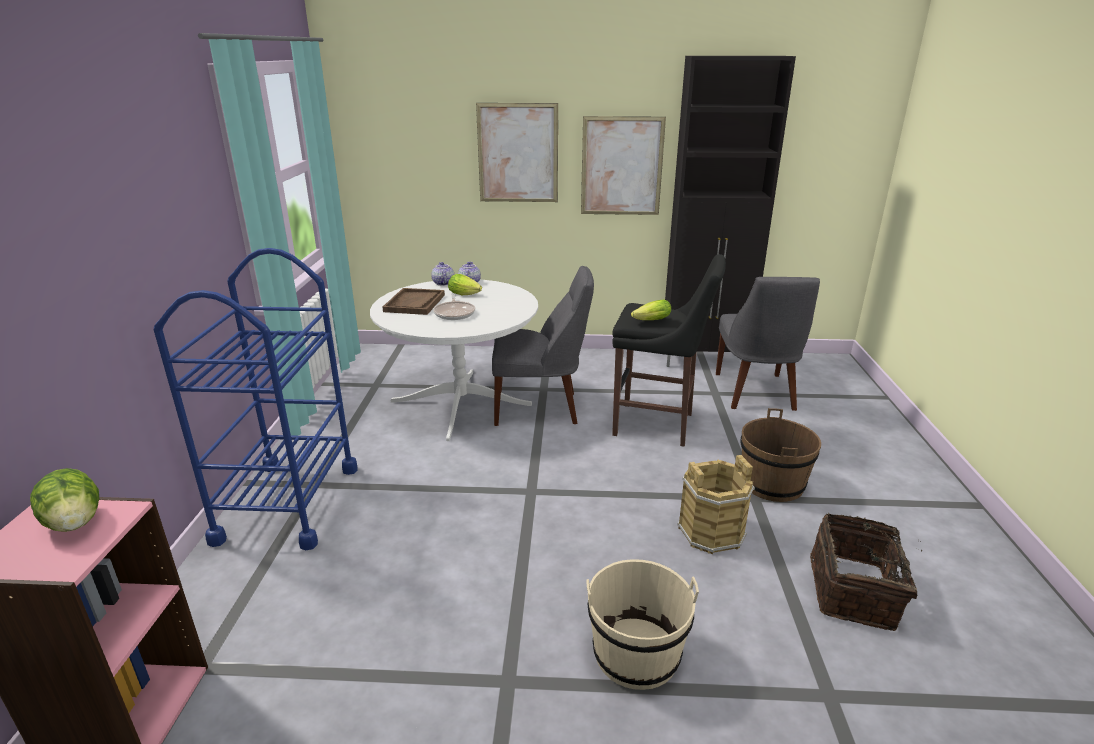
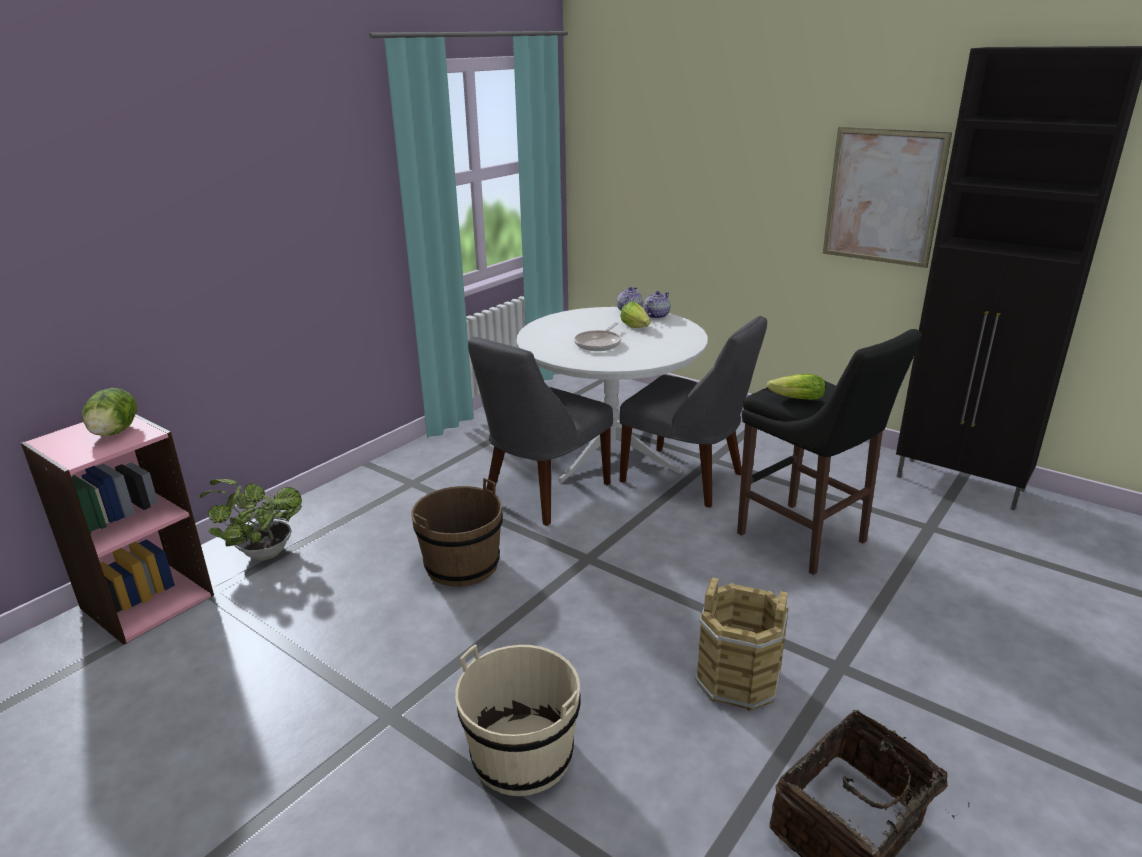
camera: 35 degrees right, 0 degrees up
blue cart [154,248,358,550] -> none
brown tray [383,288,445,315] -> none
picture [476,103,558,202] -> none
grey chair [716,277,820,411] -> grey chair moved to [468,337,613,526]
brown bucket [740,408,821,502] -> brown bucket moved to [411,478,503,587]
none -> potted plant [200,479,302,560]

